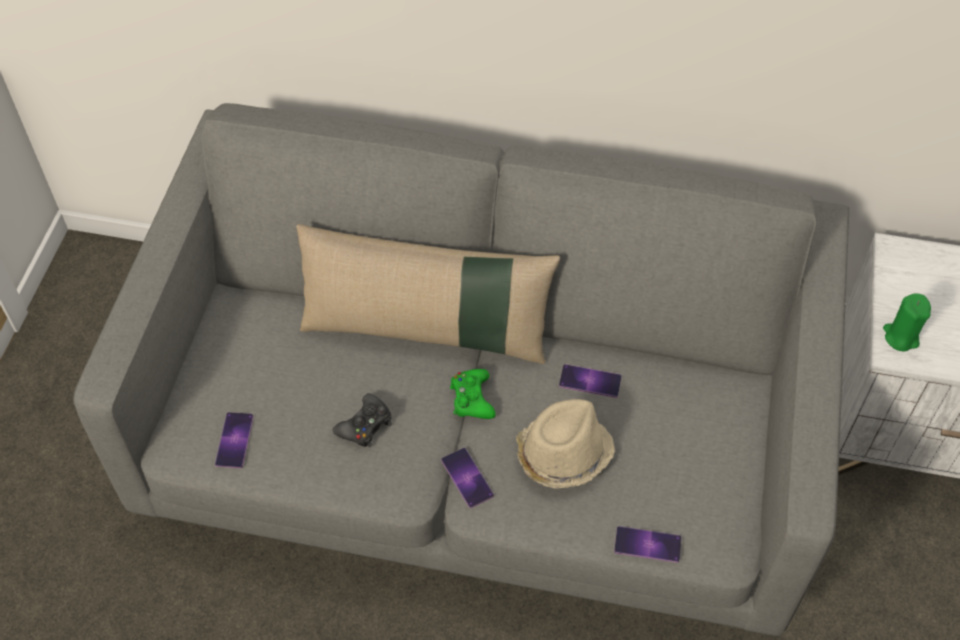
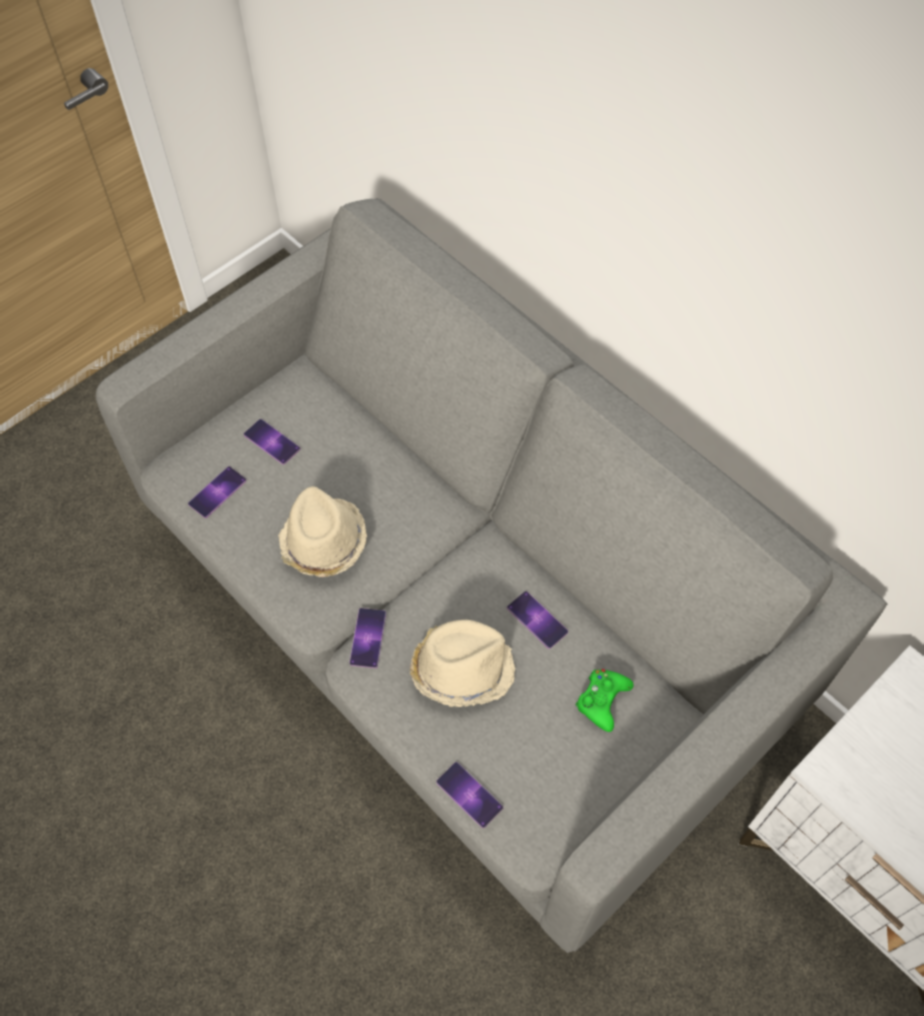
camera: 35 degrees right, 5 degrees up
beige pillow [296,224,560,364] -> none
black game controller [333,393,392,447] -> beige hat [278,486,367,577]
green game controller [450,369,496,419] -> green game controller moved to [576,669,633,732]
green candle [883,293,931,351] -> none
none -> phone [244,419,301,465]

